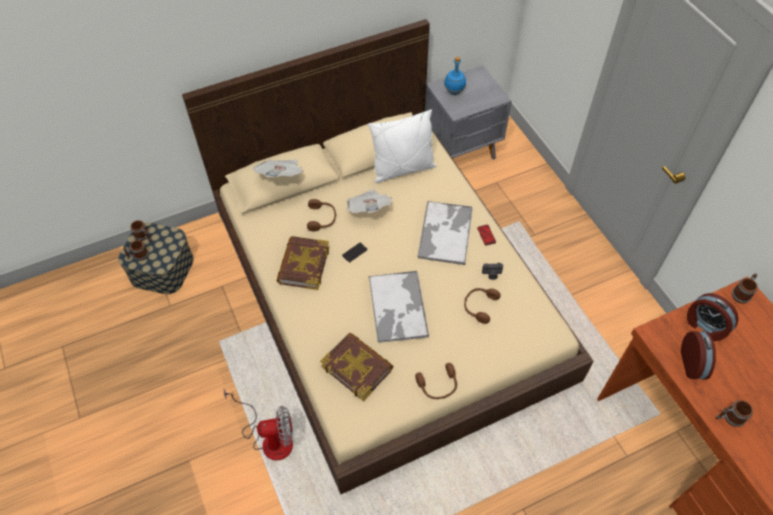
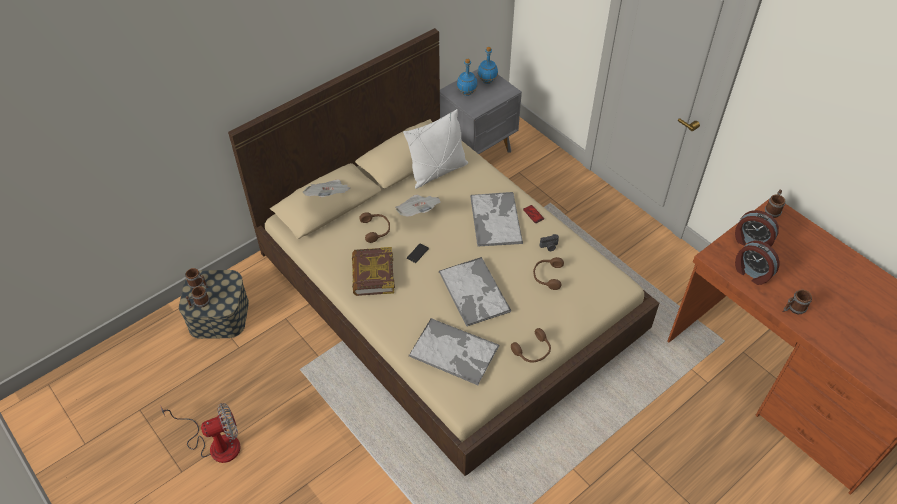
camera: 15 degrees left, 5 degrees down
fan [224,389,293,461] -> fan moved to [160,403,240,463]
book [320,333,393,401] -> tray [408,318,499,386]
alarm clock [681,331,716,379] -> alarm clock turned 150 degrees clockwise [735,240,780,285]
none -> blue bottle [477,47,498,84]

